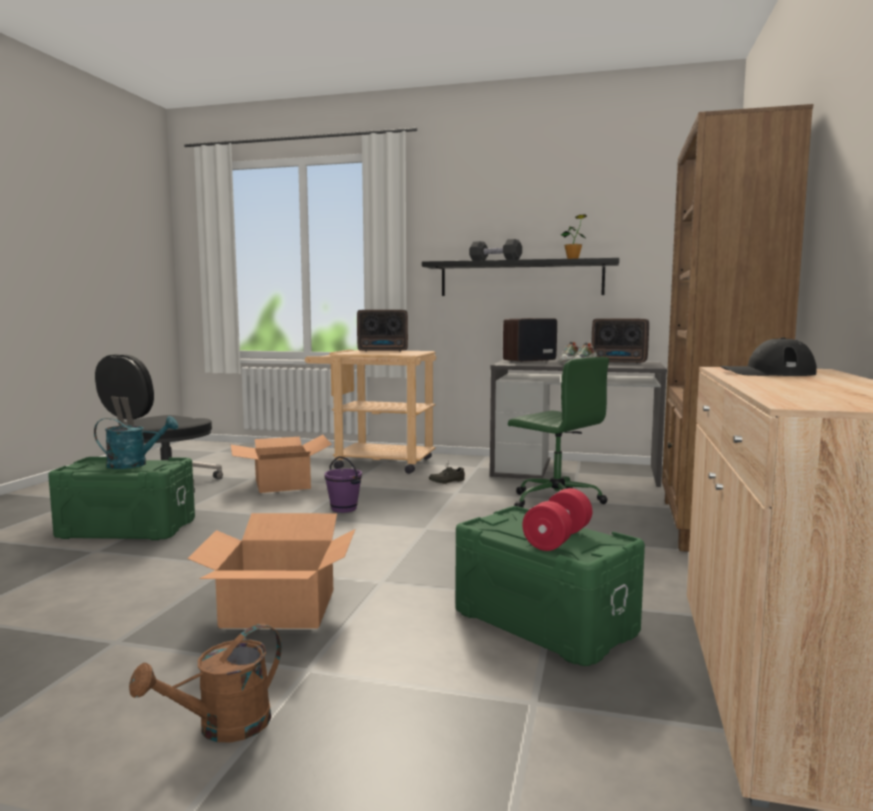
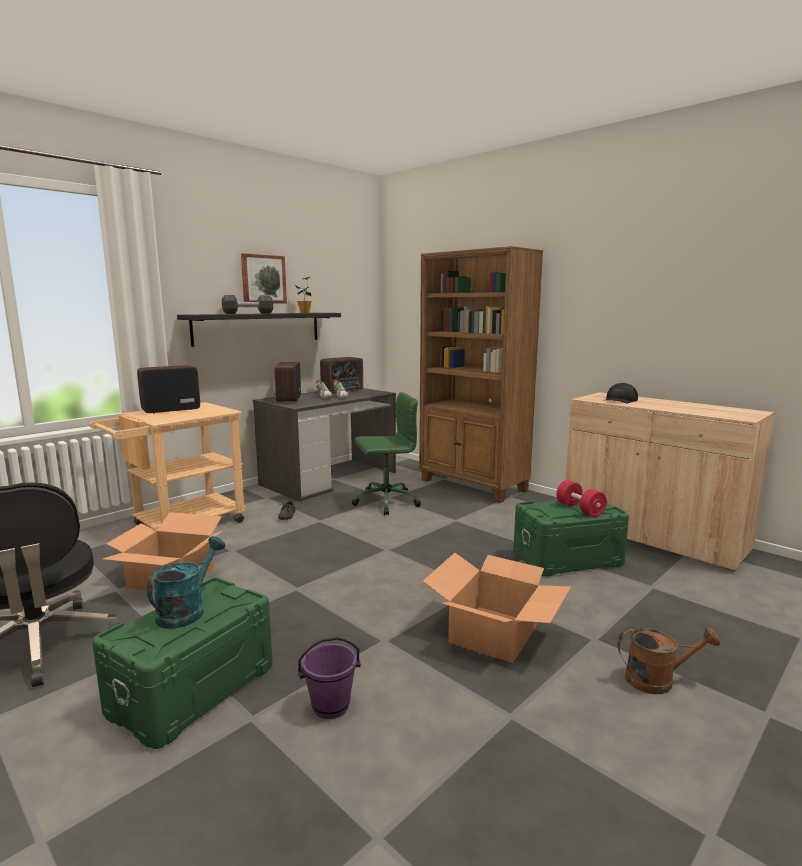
camera: 60 degrees left, 5 degrees up
brown watering can [129,624,282,742] -> brown watering can turned 75 degrees counterclockwise [618,627,720,694]
purple bucket [324,456,362,513] -> purple bucket moved to [298,637,361,719]
radio [357,310,408,352] -> radio turned 150 degrees counterclockwise [137,365,200,414]
none -> picture [241,253,287,304]

